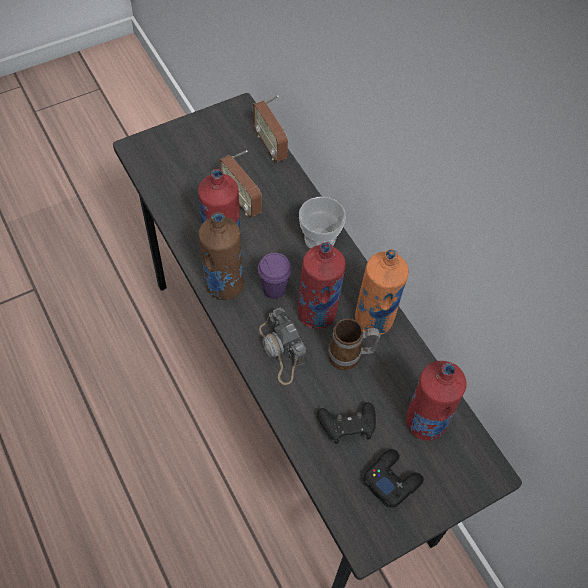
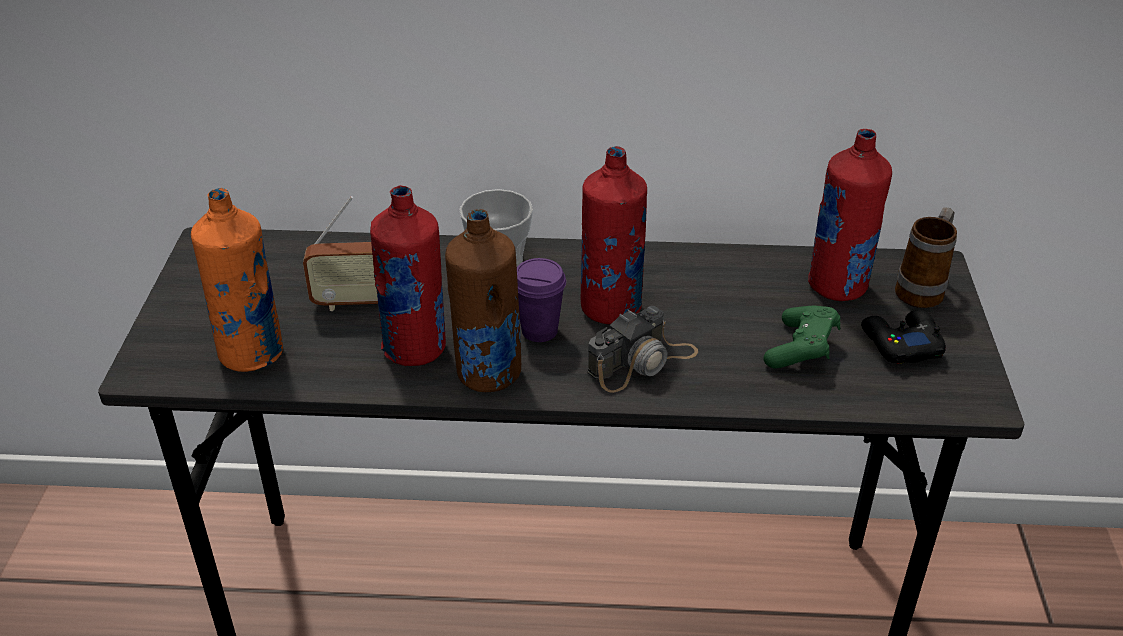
camera: 55 degrees left, 20 degrees down
radio [253,95,288,162] -> none
camera [259,308,306,385] -> camera turned 45 degrees counterclockwise [588,306,698,393]
black game controller [317,402,376,444] -> green game controller [763,306,840,369]
mug [328,318,381,370] -> mug moved to [895,207,957,308]
orange bottle [355,249,409,335] -> orange bottle moved to [191,188,283,372]

